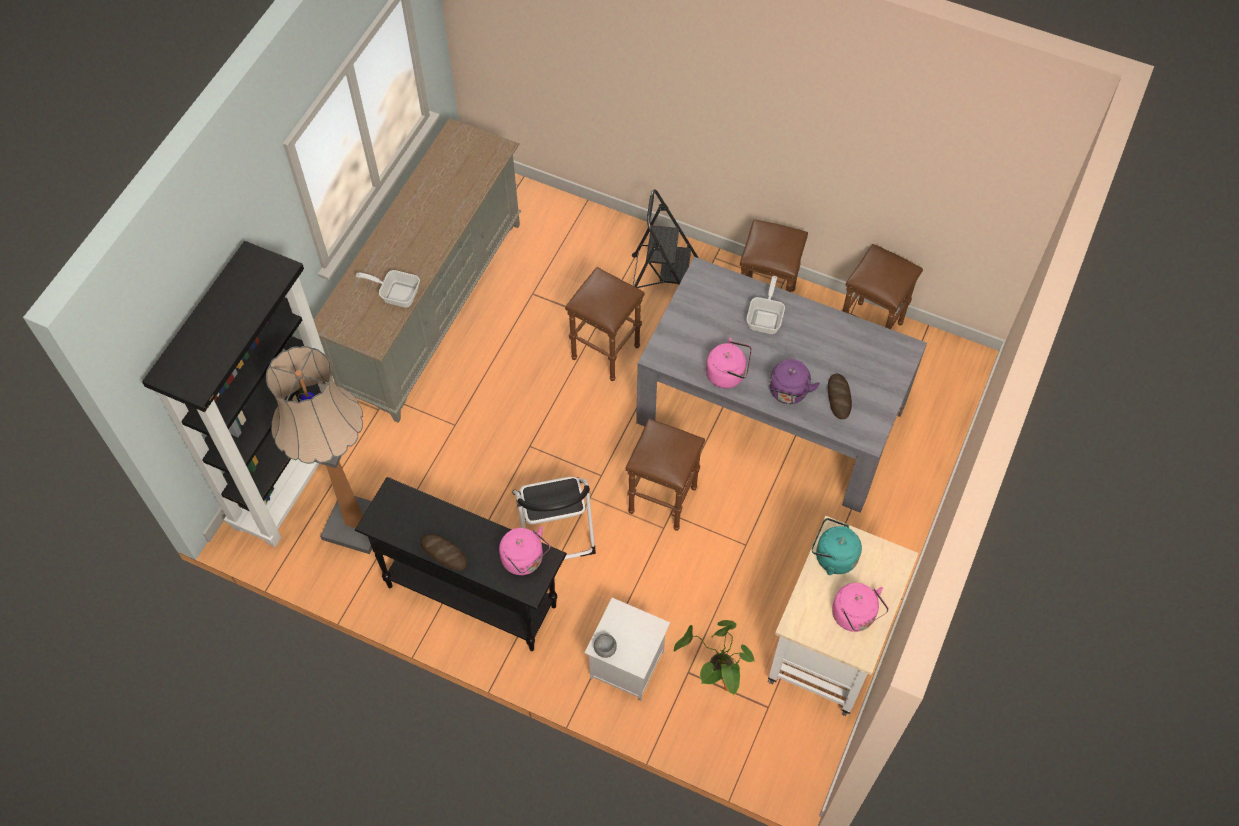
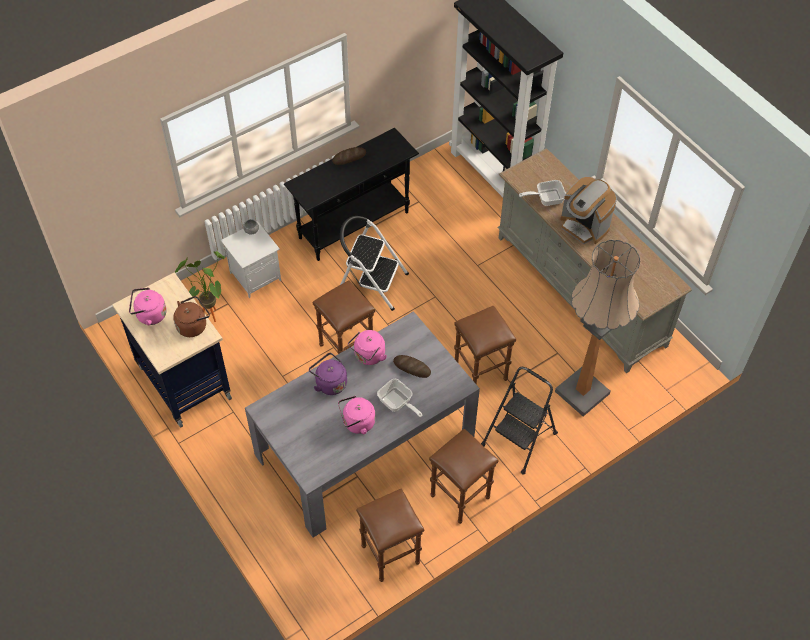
camera: 120 degrees right, 5 degrees down
floor lamp [266,346,372,554] -> floor lamp moved to [555,240,640,416]
frying pan [356,270,420,307] -> frying pan turned 150 degrees counterclockwise [519,180,566,206]
pink kettle [499,526,550,575] -> pink kettle moved to [338,396,375,434]
white cart [768,516,919,716] -> blue cart [112,272,232,428]
turquoise kettle [812,518,862,575] -> brown kettle [173,296,210,337]
bread [828,374,852,419] -> bread moved to [393,355,431,378]
none -> coffee machine [560,177,617,244]

